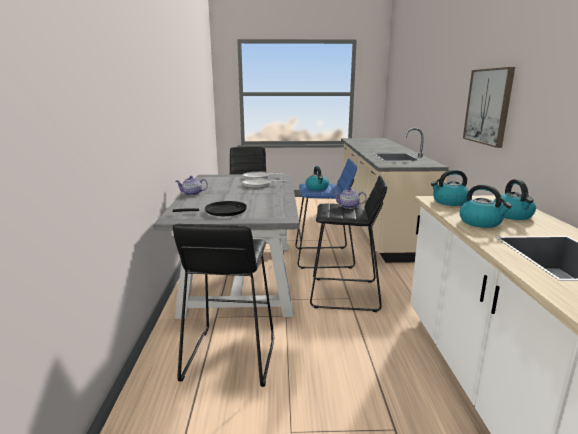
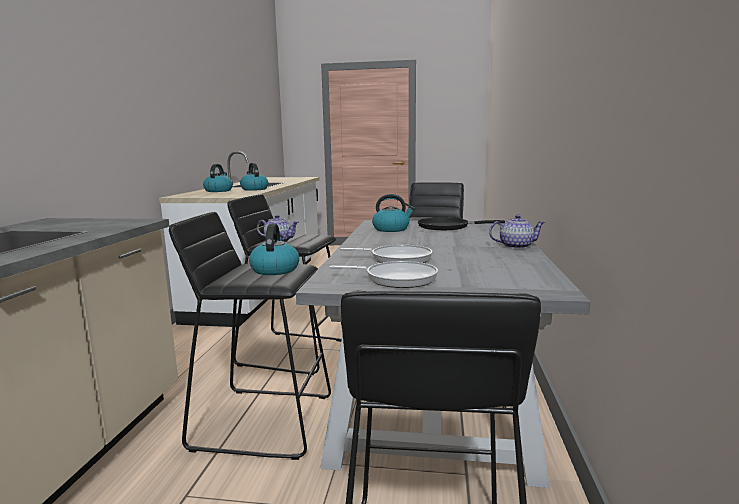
camera: 170 degrees left, 5 degrees down
blue stool [295,158,357,269] -> black stool [169,212,331,460]
kettle [431,170,469,206] -> kettle moved to [372,194,415,232]
picture [463,67,515,148] -> none

